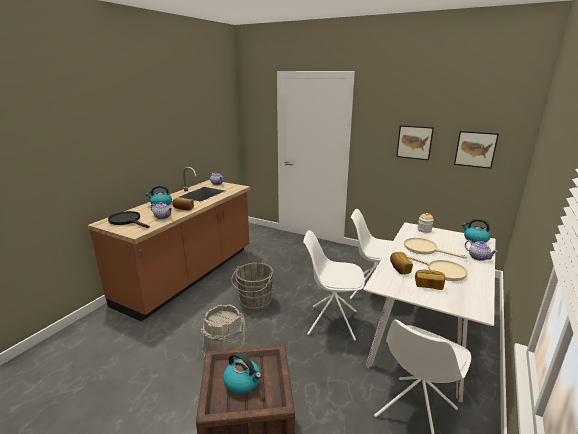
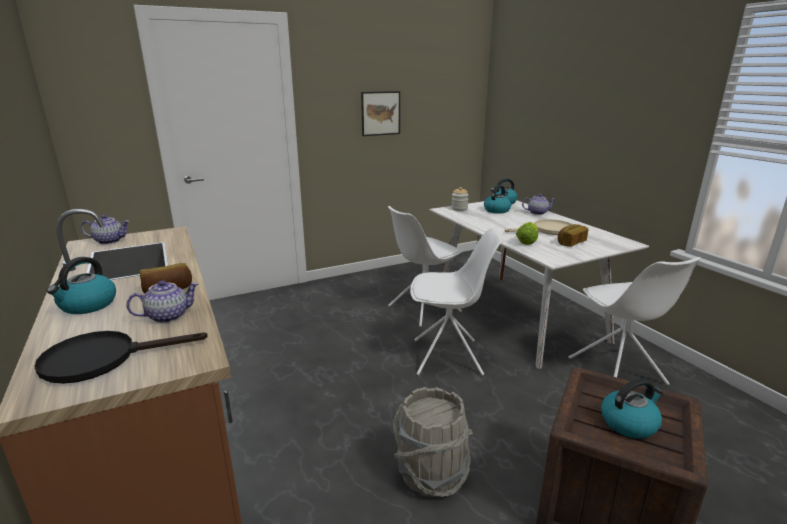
camera: 55 degrees left, 0 degrees up
grey bucket [231,263,274,310] -> none
white chair [303,230,365,341] -> white chair turned 135 degrees counterclockwise [410,228,503,376]
bread [390,252,413,274] -> lettuce [516,222,538,245]
beige frying pan [404,238,467,259] -> none
picture [454,131,499,169] -> none
none -> kettle [484,185,511,214]

